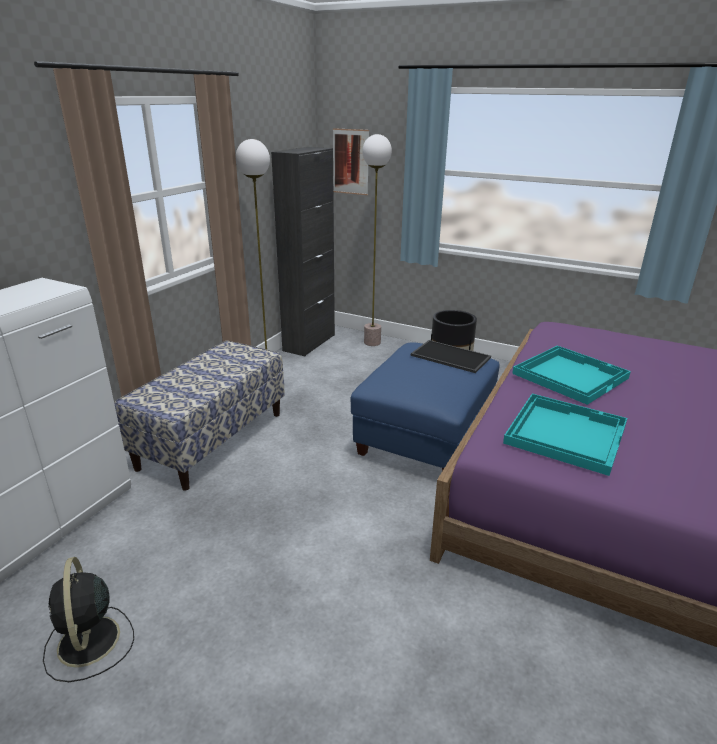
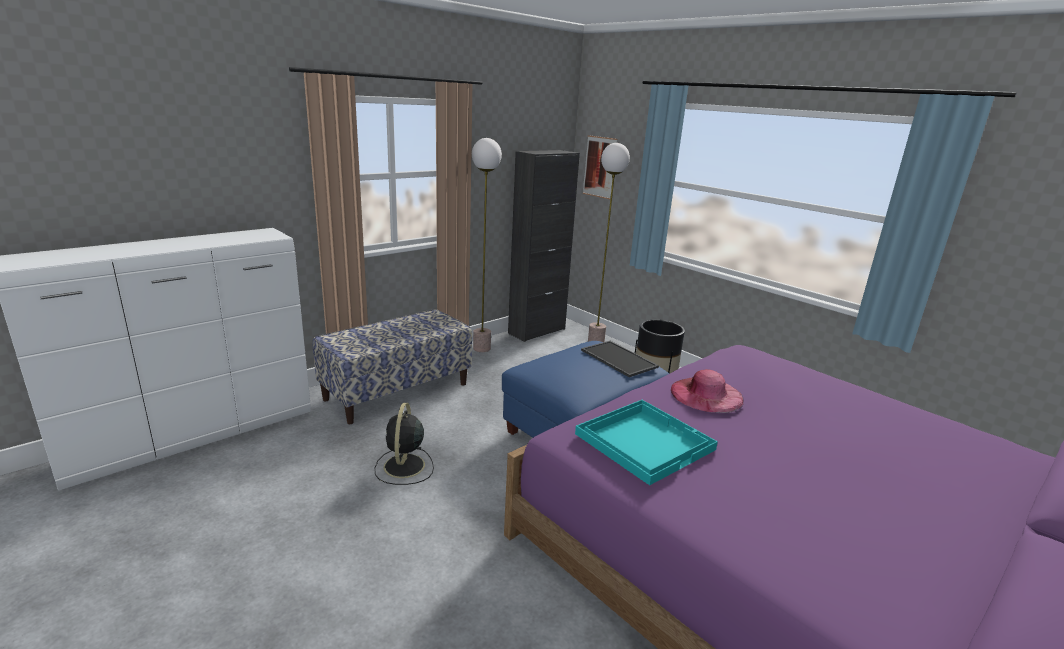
camera: 20 degrees right, 5 degrees down
black fan [43,557,134,682] -> black fan moved to [375,403,434,485]
turquoise tray [512,345,631,405] -> pink hat [671,369,744,413]

